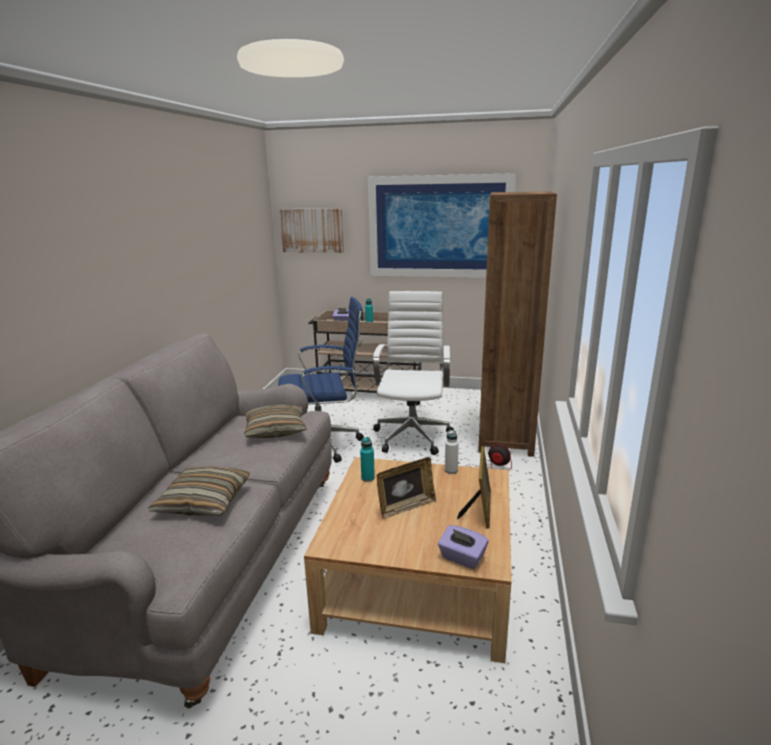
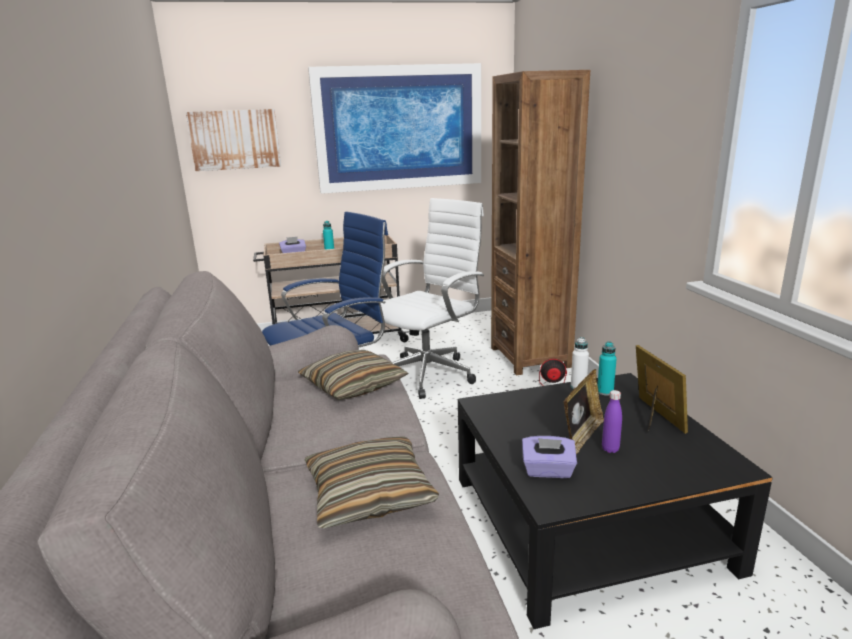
camera: 25 degrees left, 0 degrees up
beige coffee table [304,457,512,663] -> black coffee table [458,373,773,629]
turquoise bottle [360,437,375,482] -> turquoise bottle moved to [598,341,617,396]
white office chair [373,291,454,455] -> white office chair turned 60 degrees clockwise [381,198,484,399]
purple tissue box [438,525,488,569] -> purple tissue box moved to [522,436,577,478]
none -> purple bottle [602,390,622,453]

